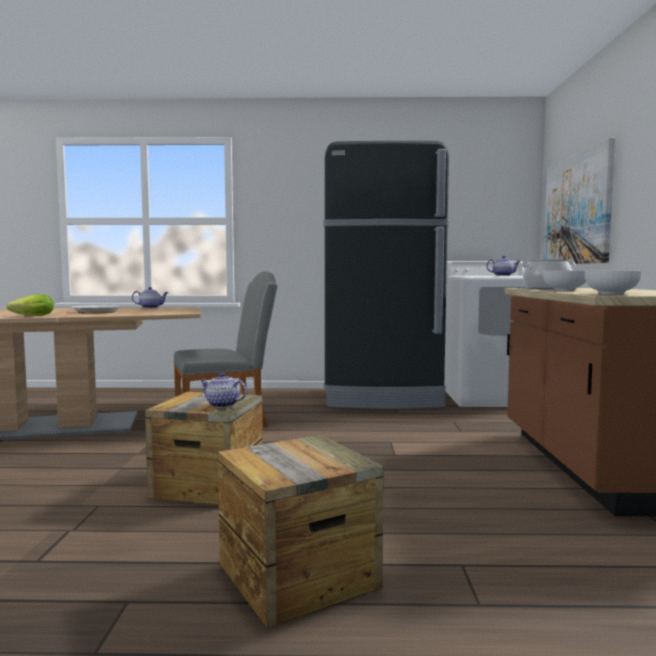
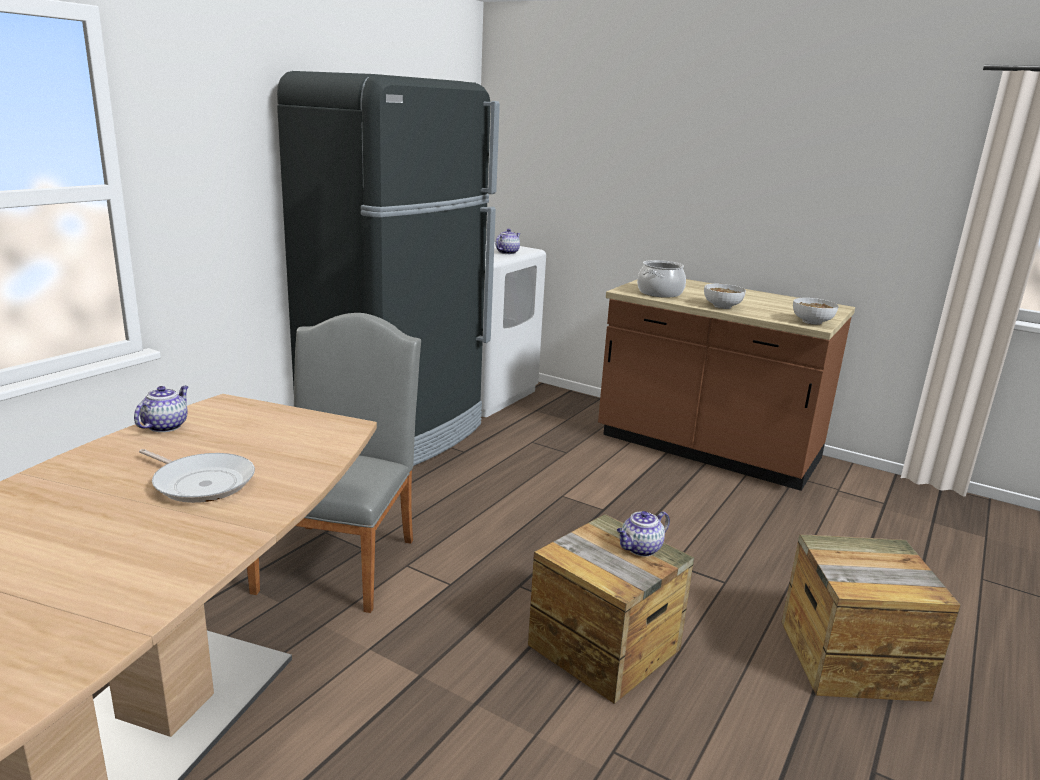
camera: 60 degrees left, 15 degrees up
lettuce [6,294,54,316] -> none
picture [544,138,615,264] -> none

